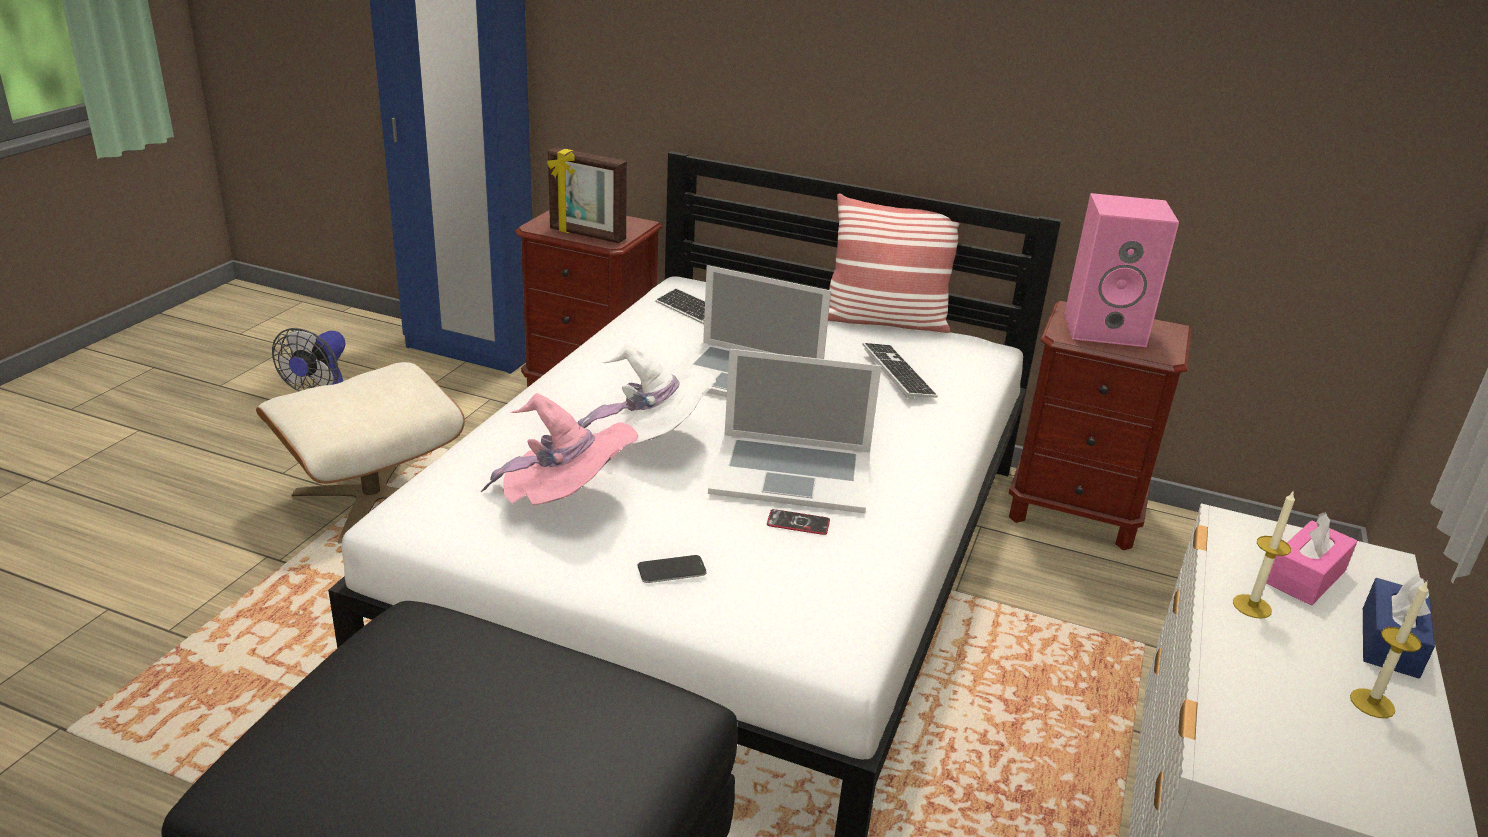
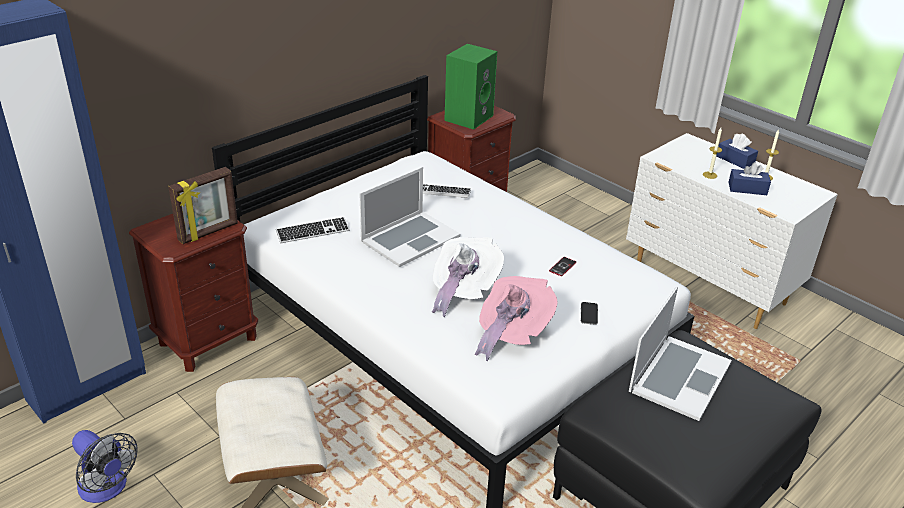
camera: 65 degrees left, 5 degrees up
laptop [708,349,881,513] -> laptop moved to [629,287,732,421]
pillow [828,194,960,333] -> none
pink speaker [1064,193,1179,347] -> green speaker [444,44,497,130]
pink tissue box [1266,512,1357,605] -> none
none -> blue tissue box [728,162,771,195]

